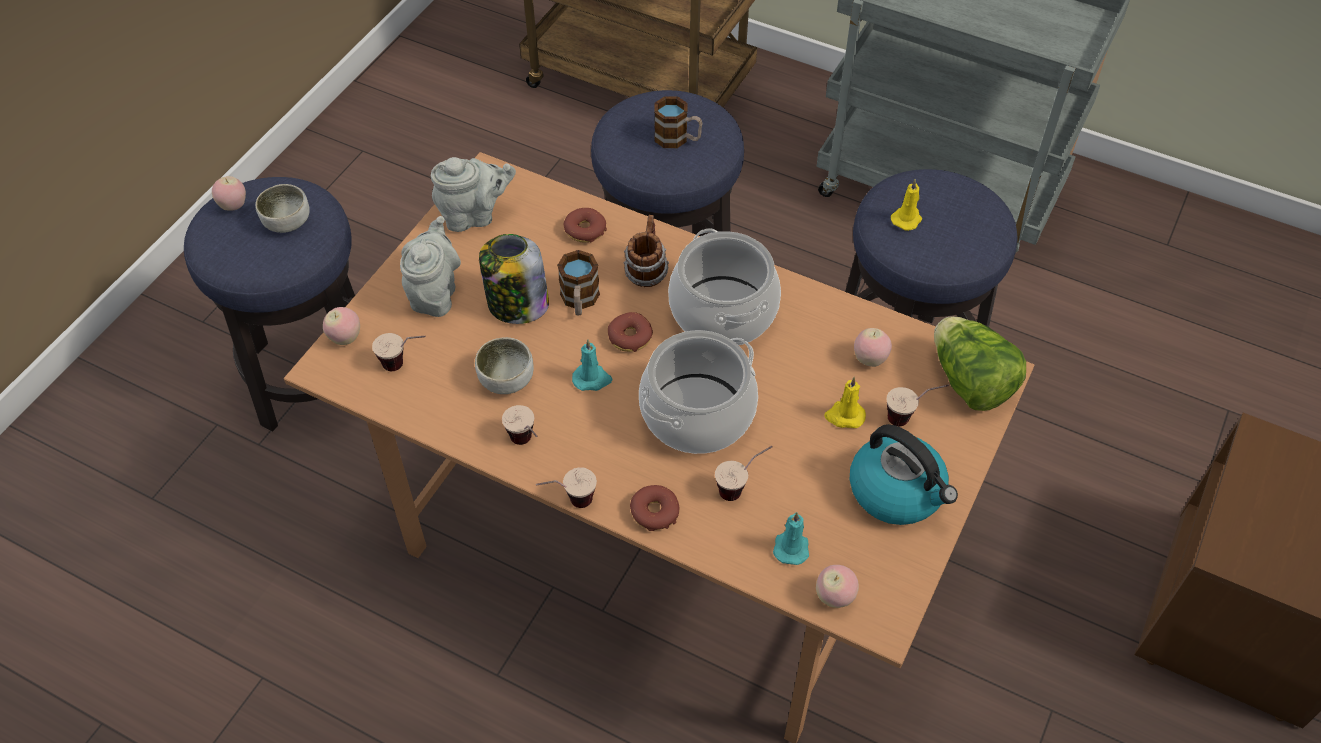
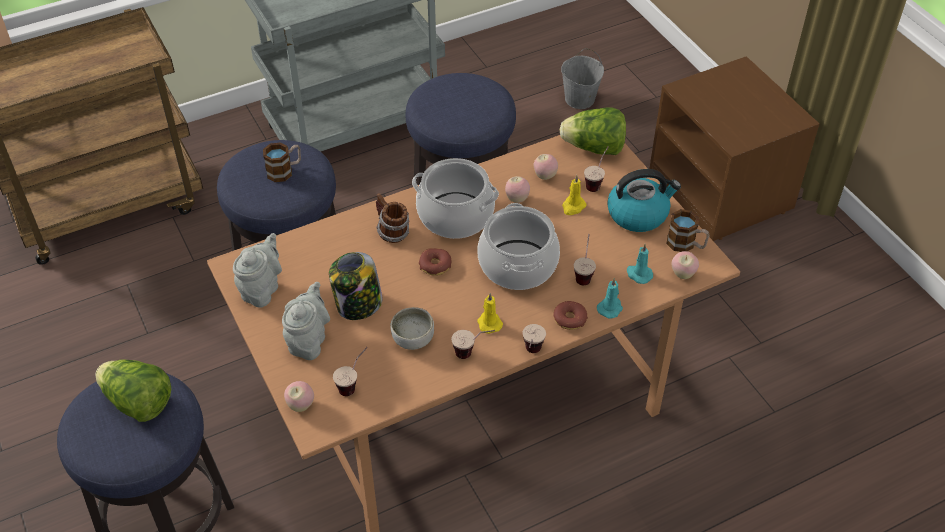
camera: 55 degrees left, 5 degrees down
apple [212,176,246,210] -> apple moved to [505,176,530,203]
bowl [255,184,310,233] -> lettuce [95,360,171,422]
grey teapot [400,216,461,317] -> grey teapot turned 60 degrees clockwise [282,282,330,360]
mug [557,250,600,316] -> mug moved to [667,209,710,252]
donut [564,208,607,242] -> none
turquoise candle [572,339,613,391] -> turquoise candle moved to [597,278,623,319]
yellow candle [891,179,922,231] -> yellow candle moved to [478,293,503,334]
none -> grey bucket [561,48,604,109]

